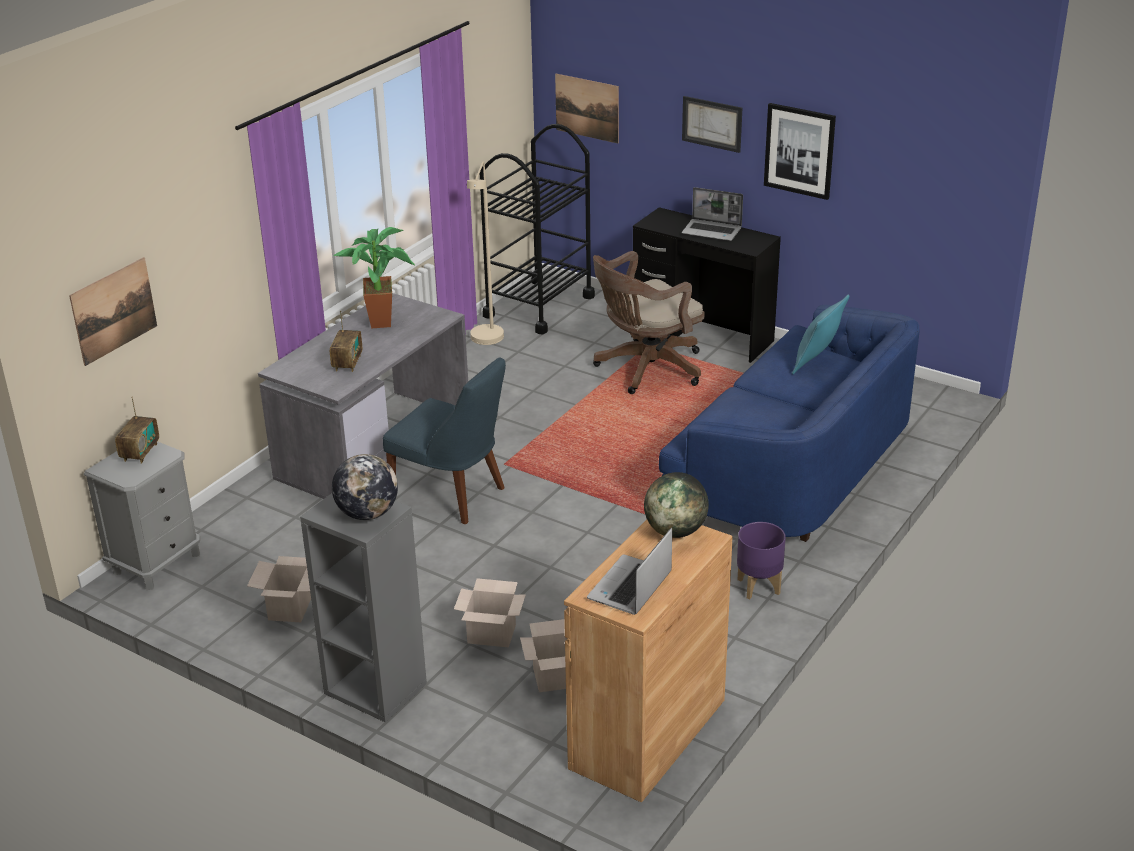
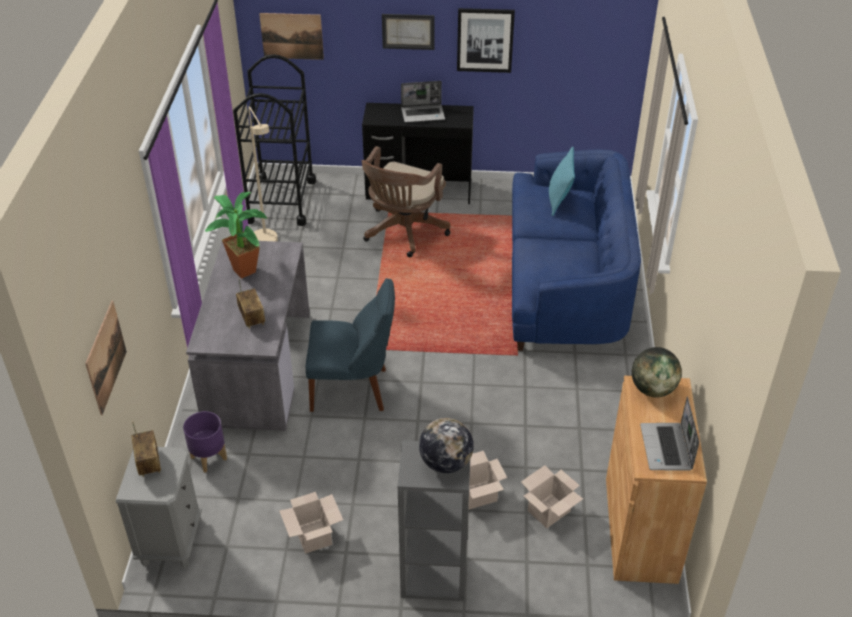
camera: 30 degrees left, 10 degrees up
purple planter [737,522,786,599] -> purple planter moved to [183,411,227,473]

